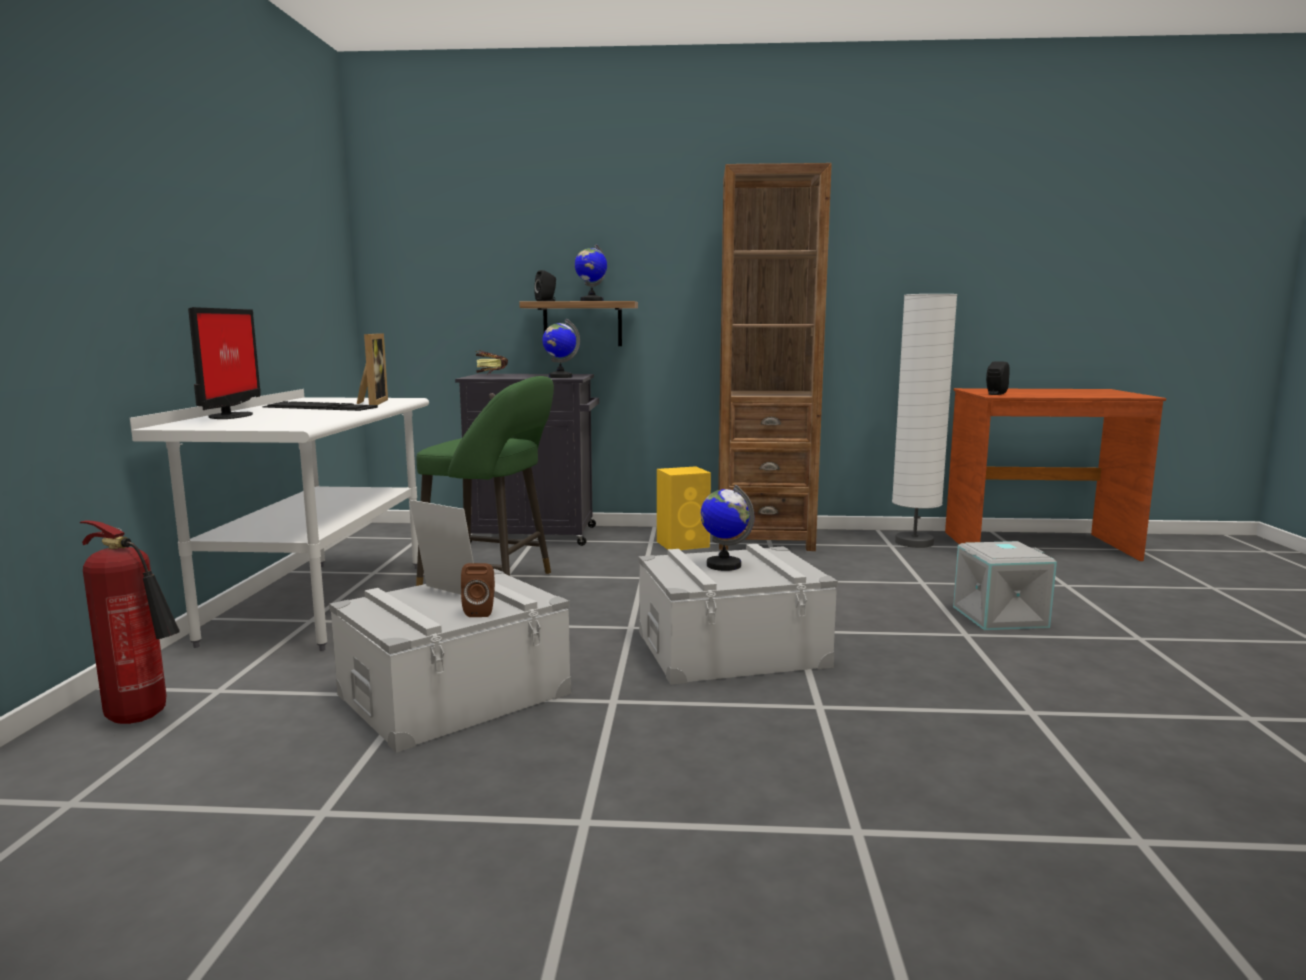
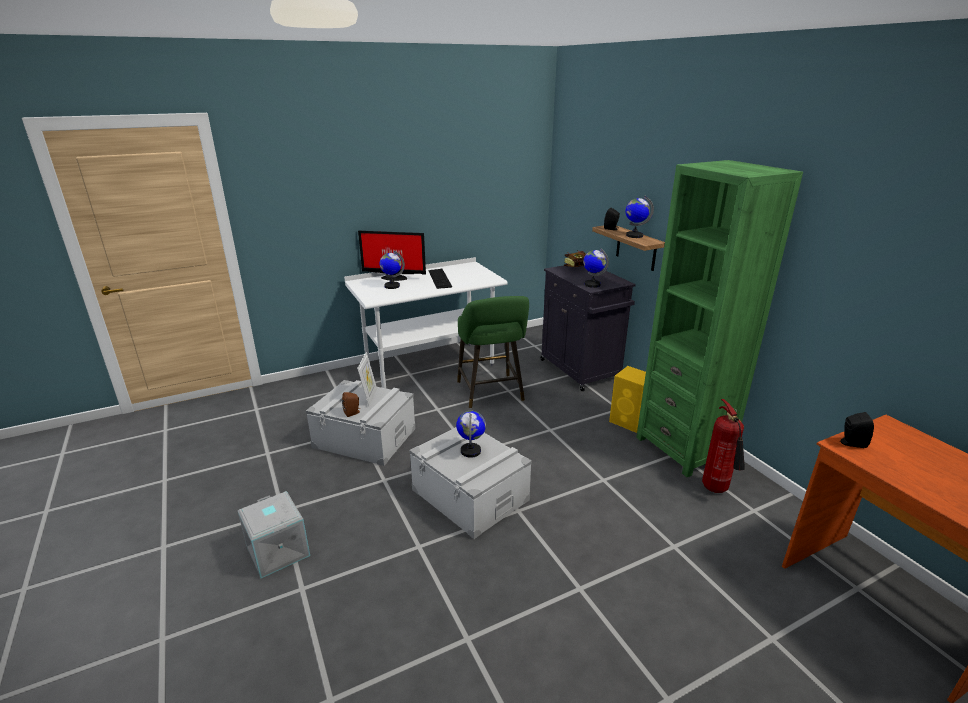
camera: 60 degrees right, 15 degrees up
fire extinguisher [80,521,180,724] -> fire extinguisher moved to [702,399,745,493]
monitor [188,307,260,419] -> monitor turned 45 degrees clockwise [358,230,426,281]
picture frame [357,334,388,405] -> none
brown bookcase [718,163,832,551] -> green bookcase [636,160,803,477]
white floor lamp [892,294,957,548] -> none
grey storage box [953,541,1057,630] -> grey storage box moved to [238,491,310,578]
none -> globe [379,251,405,289]

